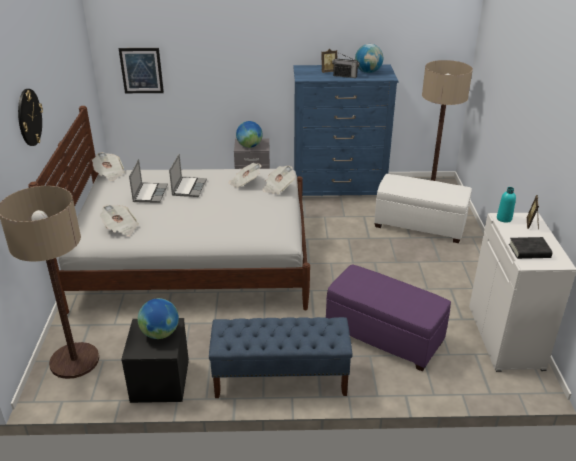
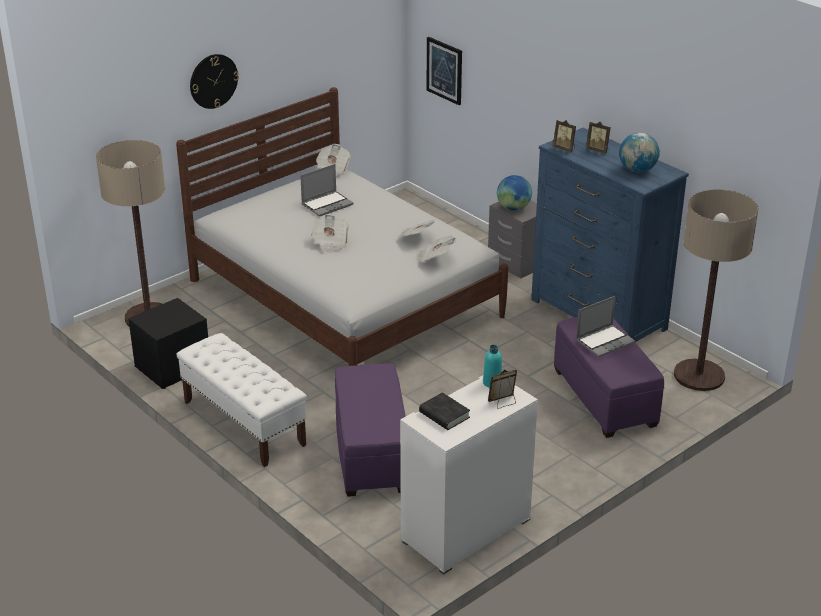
camera: 50 degrees right, 0 degrees up
newspaper [100,205,139,236] -> newspaper moved to [311,214,349,254]
globe [138,298,179,339] -> none
laptop [169,154,207,197] -> laptop moved to [576,296,635,357]
blue bench [209,317,353,398] -> white bench [176,333,307,467]
radio [332,52,360,78] -> none
white ottoman [374,174,472,243] -> purple ottoman [554,317,664,438]
none -> picture frame [553,120,576,153]

